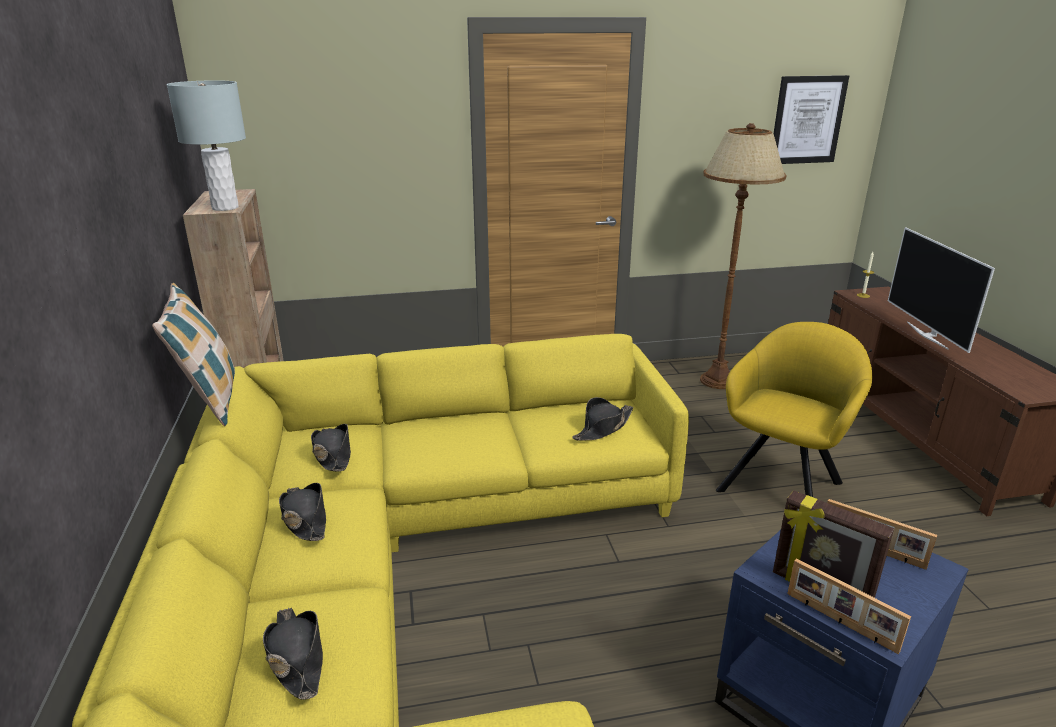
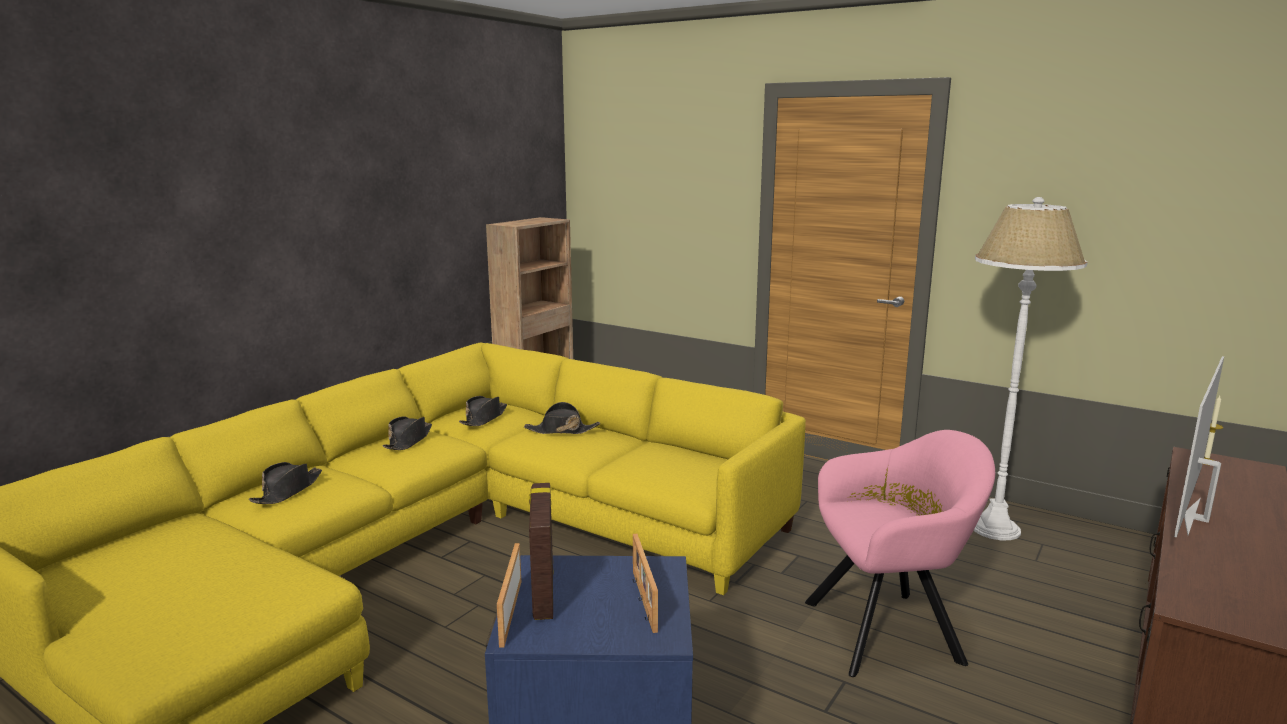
camera: 45 degrees right, 10 degrees down
pillow [152,283,235,426] -> none
grey table lamp [167,80,246,211] -> none
black hat [573,397,633,441] -> black hat moved to [524,402,600,434]
brown floor lamp [700,123,787,389] -> white floor lamp [974,197,1088,540]
yellow armchair [716,322,872,497] -> pink armchair [805,430,995,677]
picture [774,75,849,164] -> none

